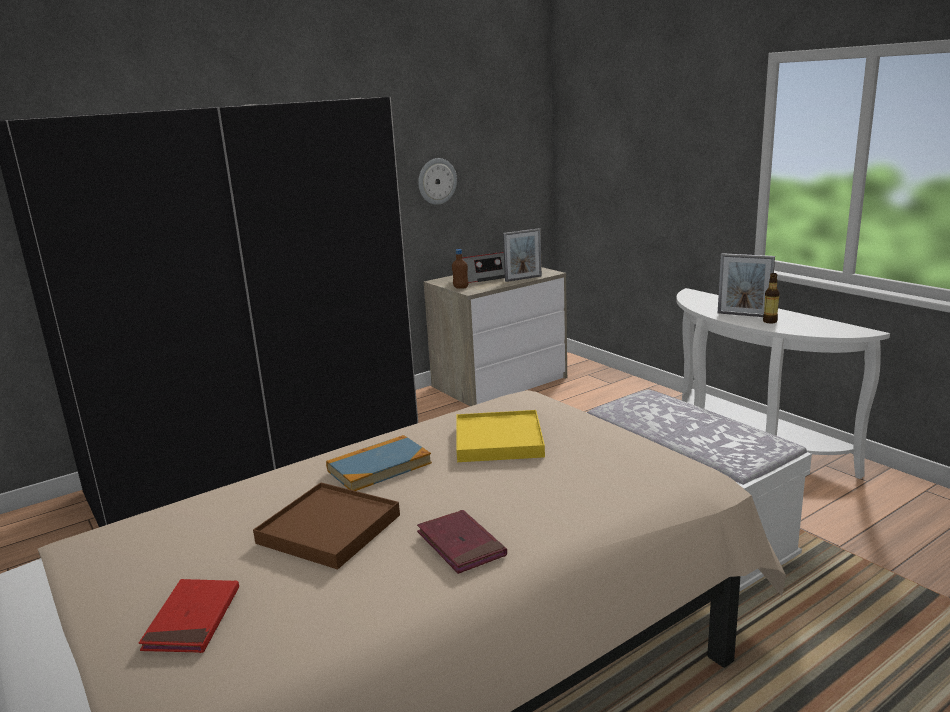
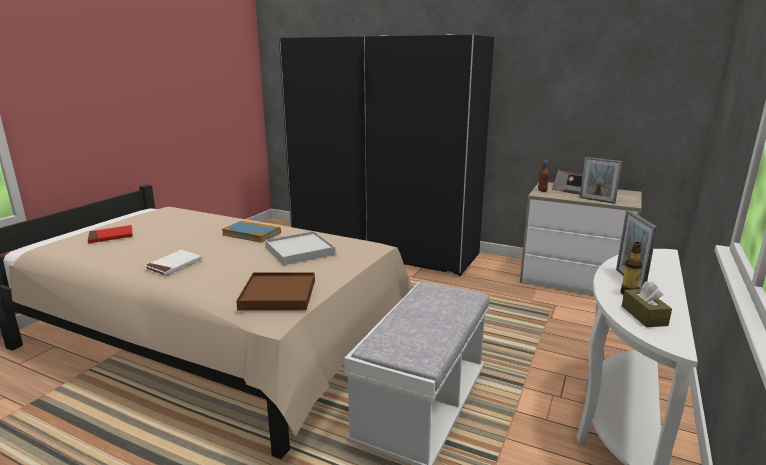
camera: 60 degrees right, 0 degrees up
brown tray [253,482,400,569] -> brown tray moved to [236,272,315,310]
red book [417,510,507,574] -> white book [144,250,202,276]
wall clock [418,158,457,205] -> none
yellow tray [456,410,545,462] -> white tray [265,231,335,265]
none -> brown tissue box [622,281,672,327]

